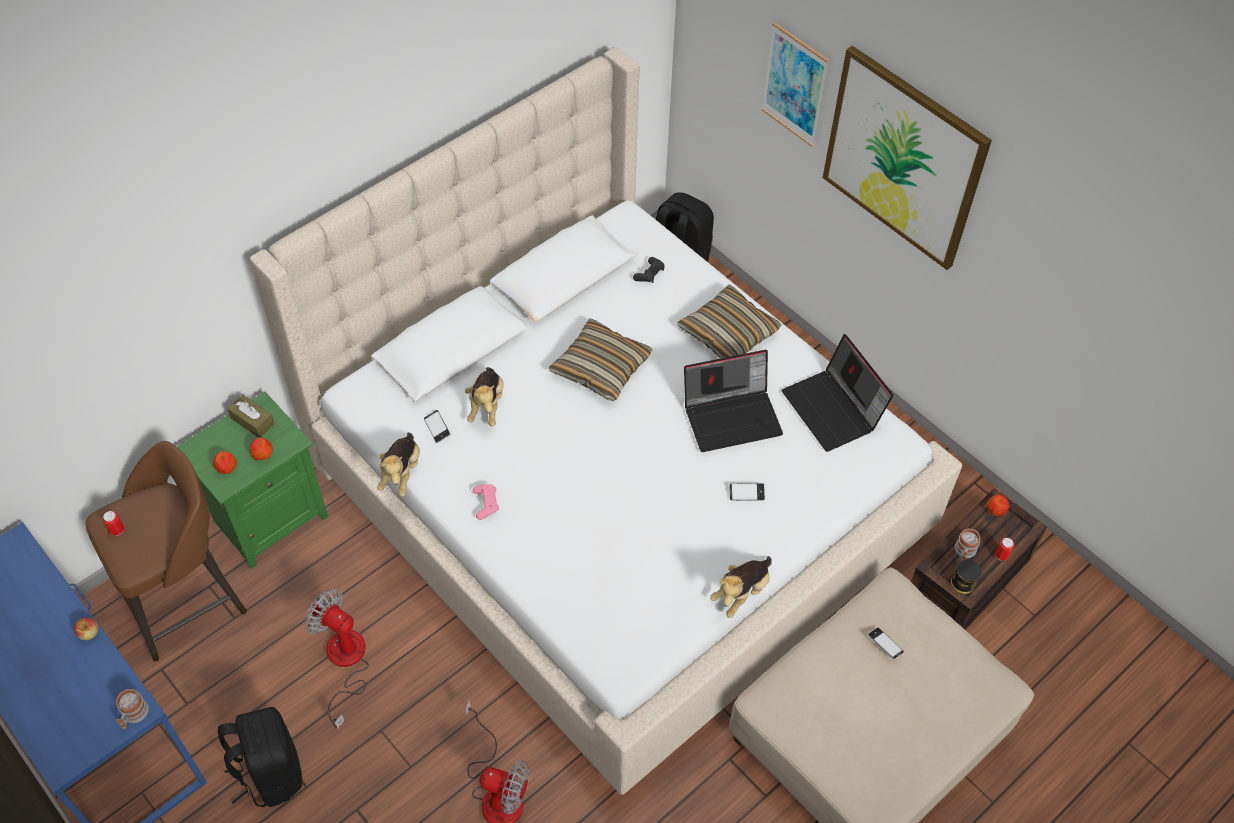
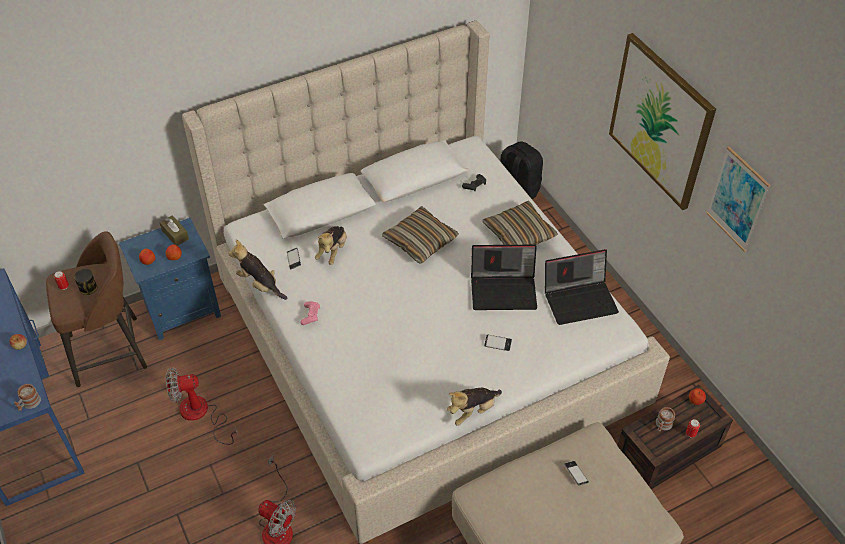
camera: 15 degrees right, 5 degrees down
green nightstand [177,392,328,569] -> blue nightstand [119,218,221,340]
black backpack [218,707,302,807] -> none
fan [305,589,369,729] -> fan turned 60 degrees counterclockwise [166,367,238,445]
plush toy [377,432,420,497] -> plush toy turned 105 degrees clockwise [229,240,288,300]
picture [761,22,829,147] -> picture moved to [706,147,771,252]
laptop [781,334,893,452] -> laptop turned 90 degrees counterclockwise [545,249,619,325]
can [951,559,981,594] -> can moved to [74,269,98,295]

